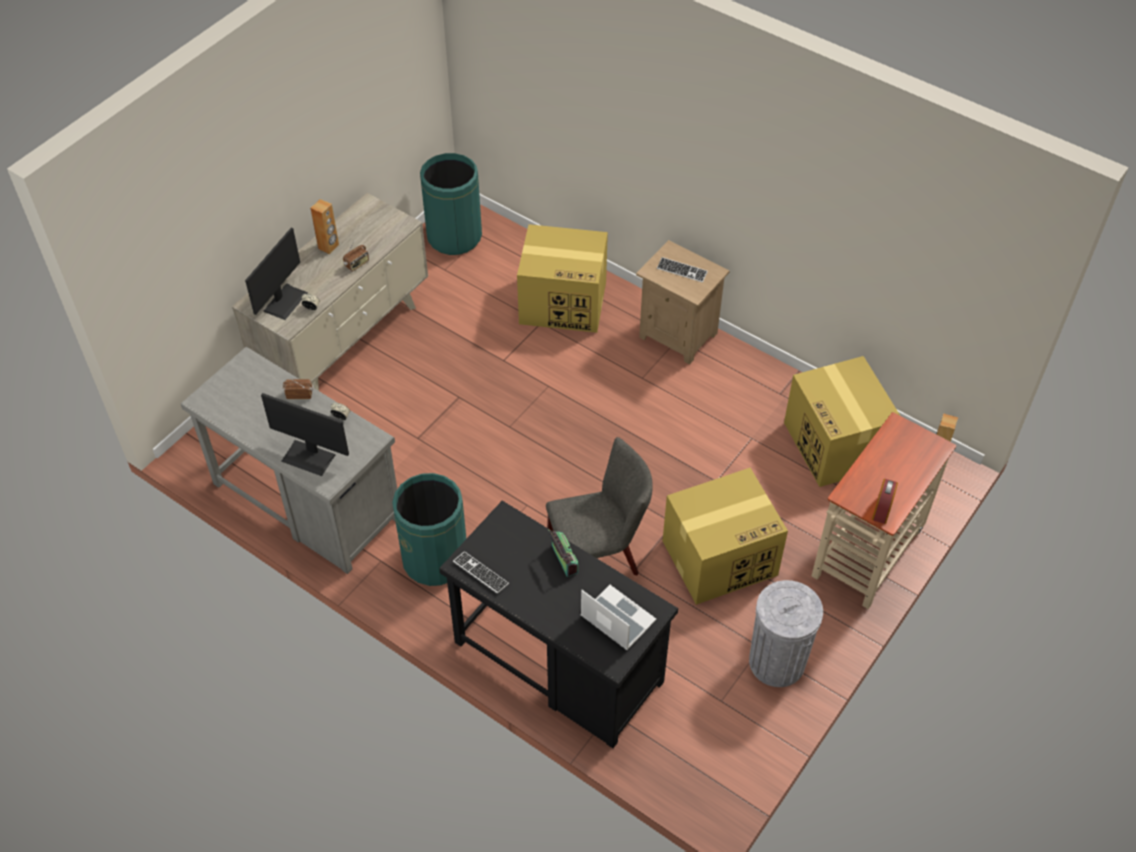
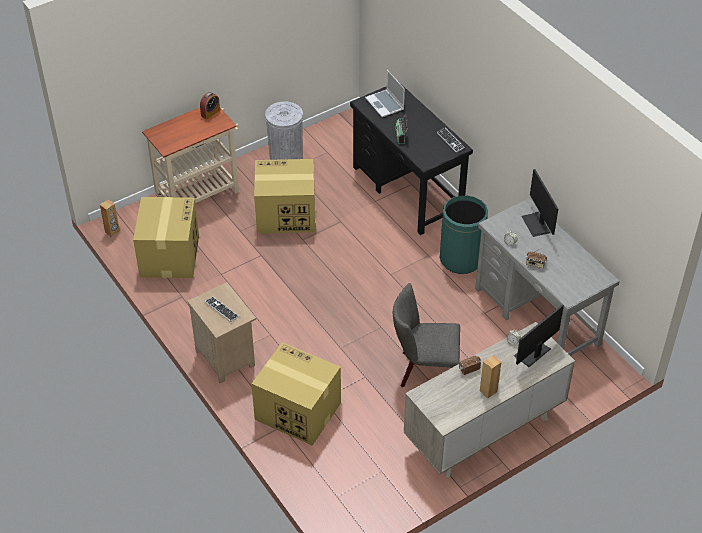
camera: 160 degrees left, 5 degrees down
monitor [261,393,349,476] -> monitor turned 150 degrees counterclockwise [521,169,558,237]
green trash can [420,153,482,255] -> none
grey chair [546,437,653,576] -> grey chair moved to [393,283,460,387]

